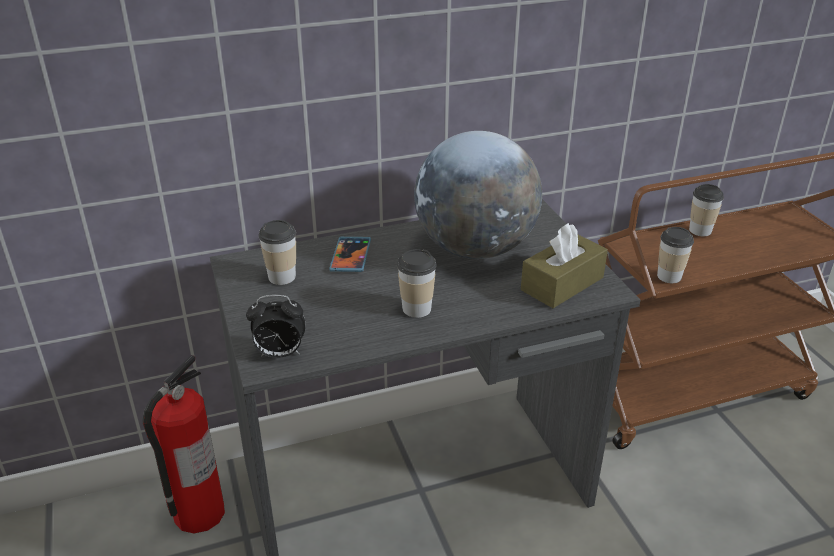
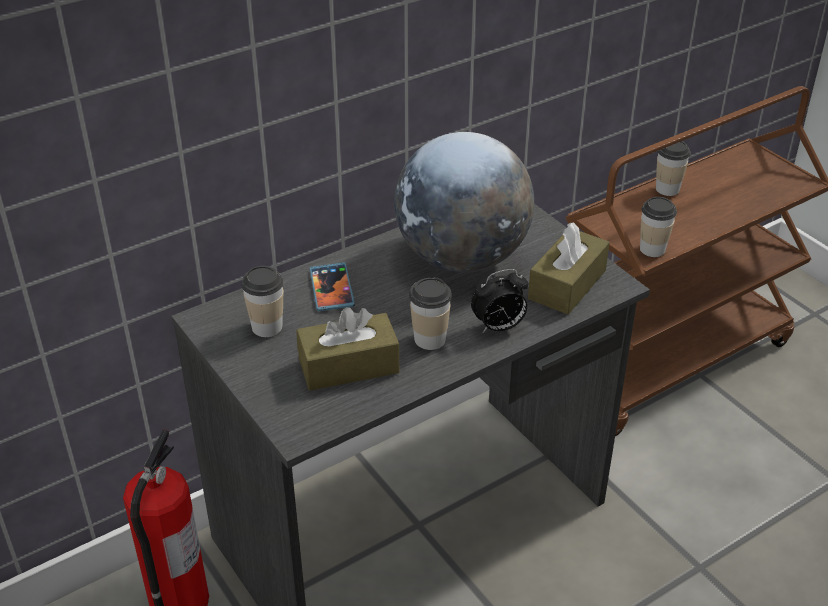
camera: 15 degrees left, 5 degrees up
alarm clock [246,295,305,358] -> alarm clock moved to [471,269,528,333]
none -> brown tissue box [296,307,399,391]

